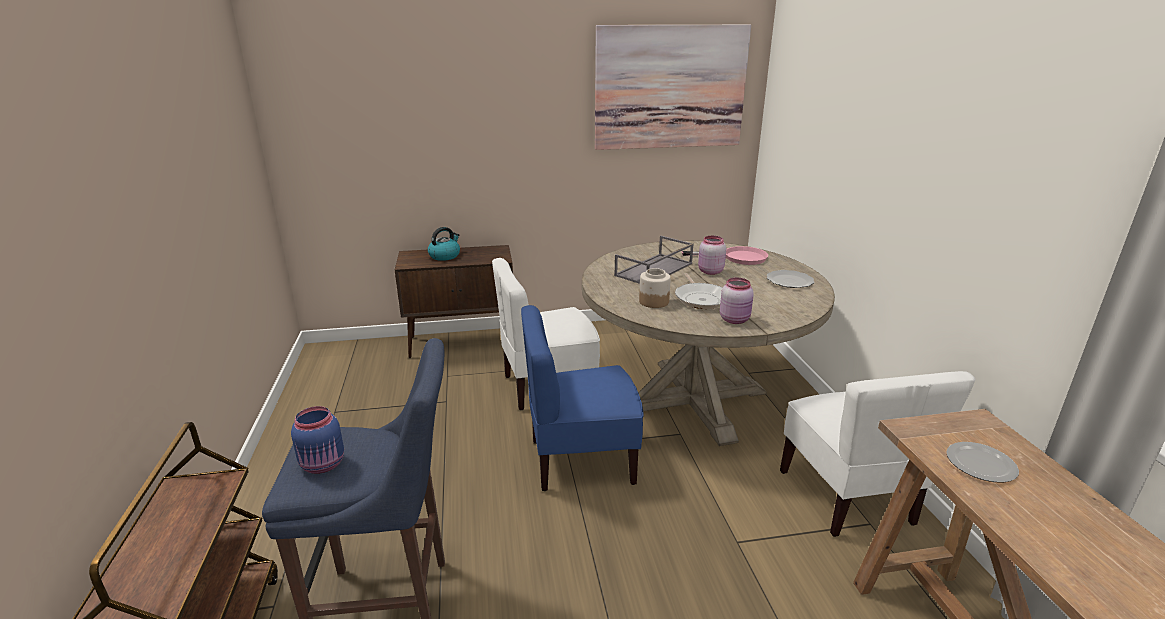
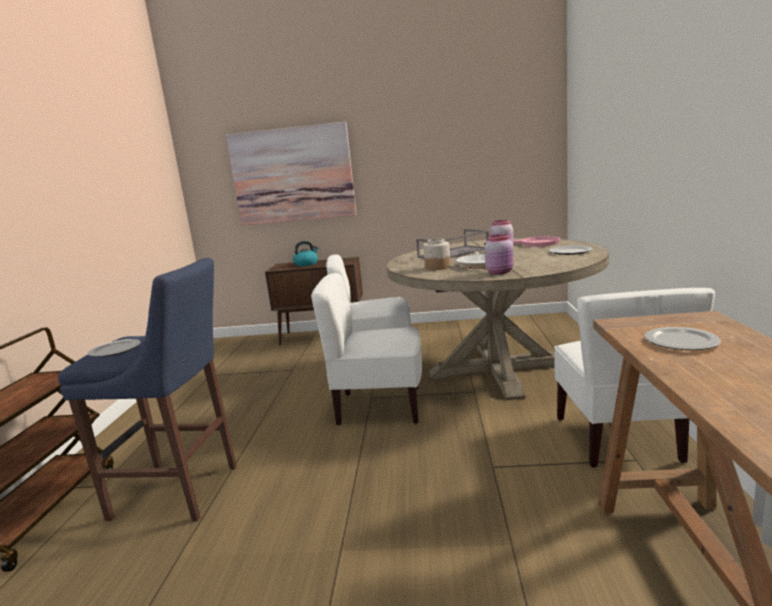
camera: 15 degrees right, 10 degrees down
blue jar [291,406,344,474] -> plate [88,339,141,357]
blue chair [521,305,644,491] -> white chair [311,273,422,426]
picture [595,25,751,150] -> picture moved to [226,122,357,226]

